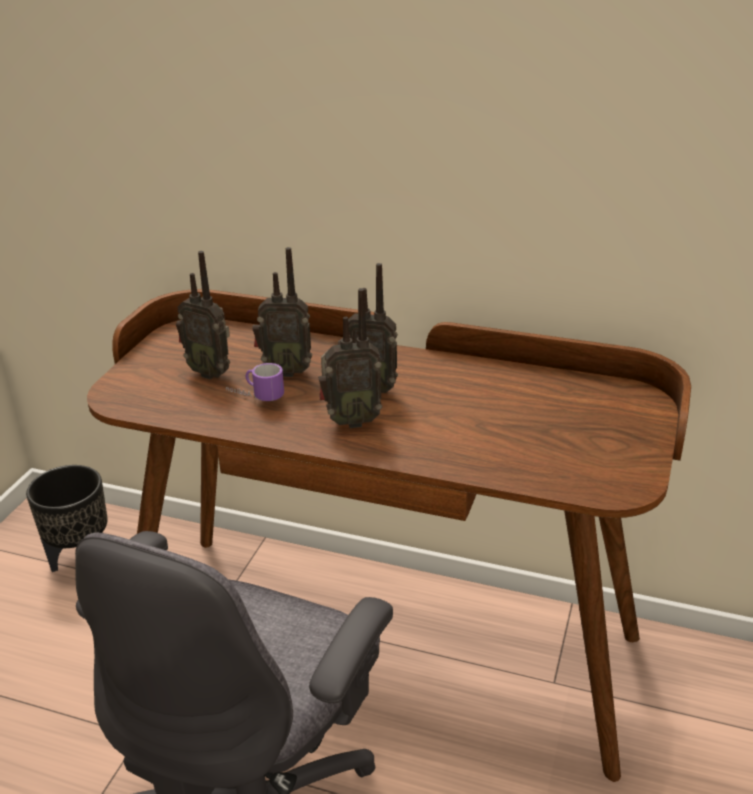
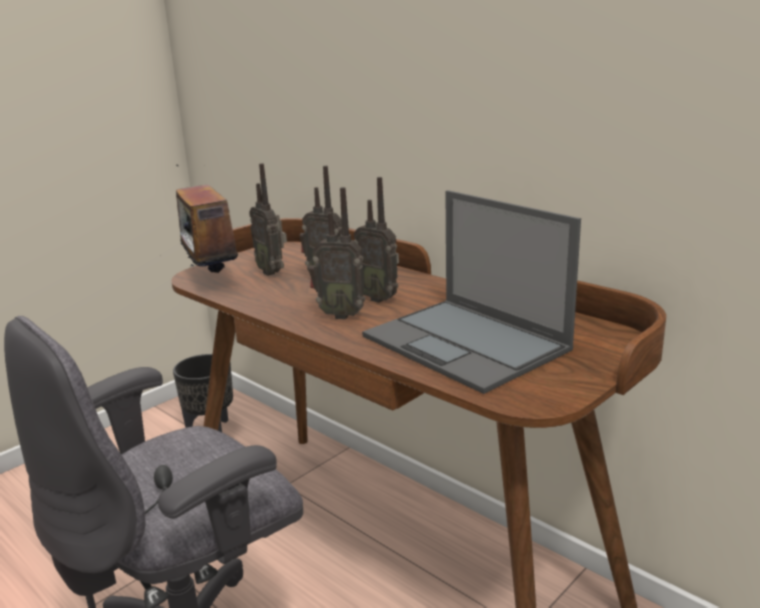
camera: 25 degrees right, 10 degrees down
mug [226,363,284,401] -> none
none -> radio [176,165,246,273]
none -> laptop [362,190,581,394]

